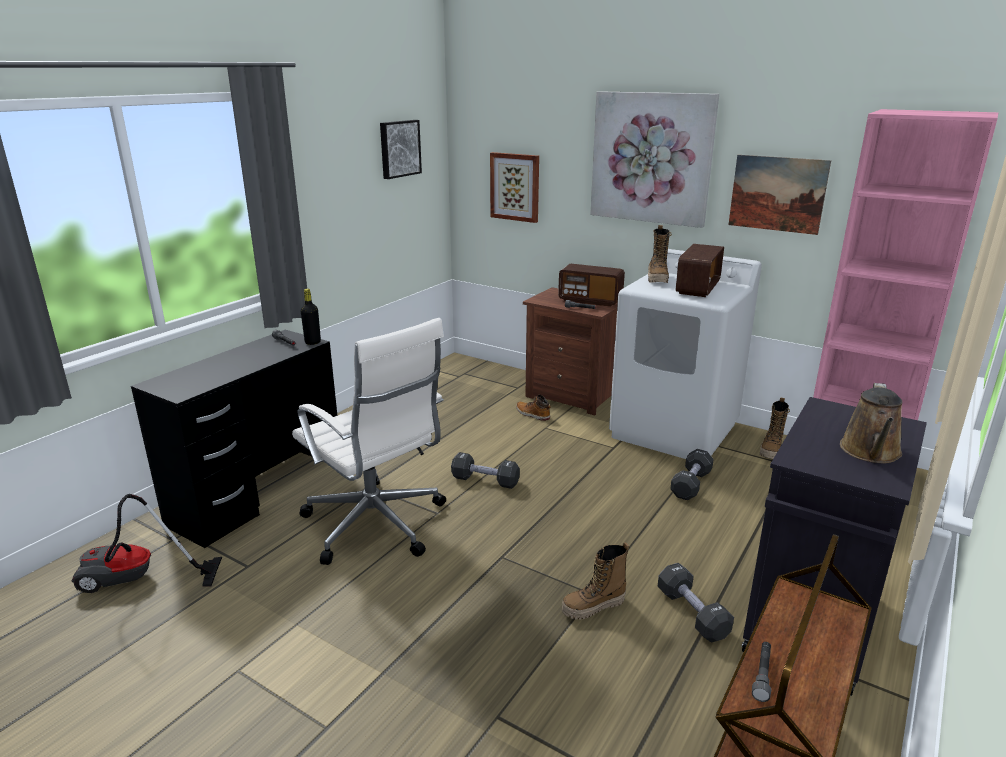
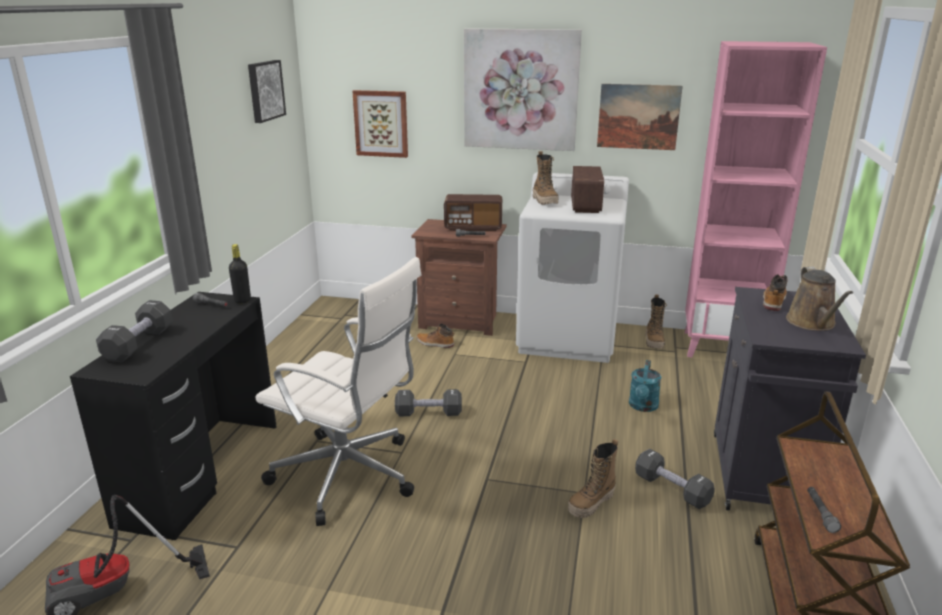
camera: 20 degrees left, 0 degrees up
black dumbbell [670,449,714,500] -> black dumbbell moved to [96,300,173,362]
none -> turquoise watering can [629,360,661,412]
none -> boot [763,274,788,311]

